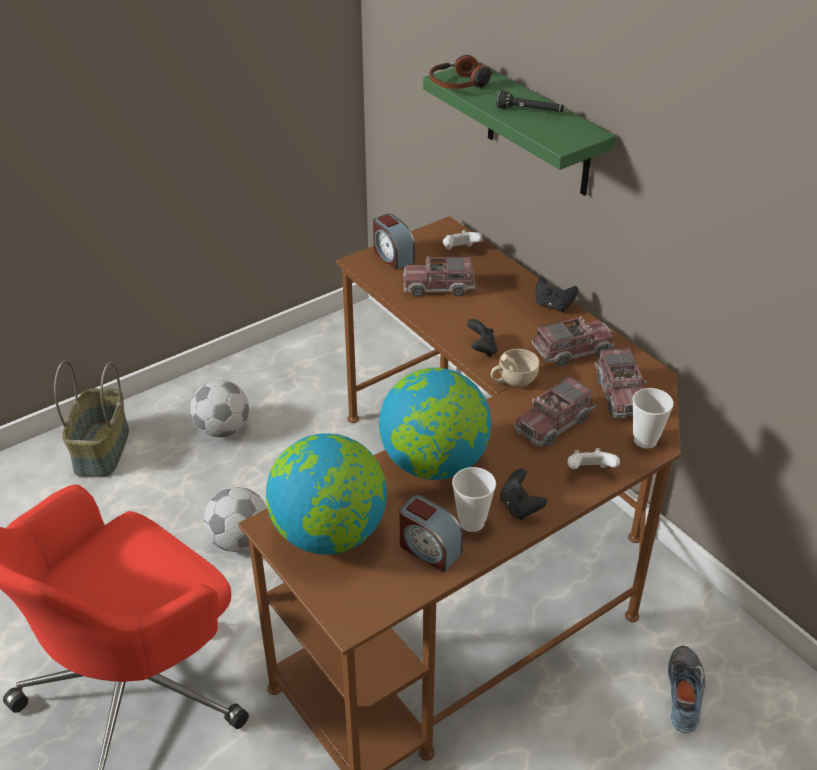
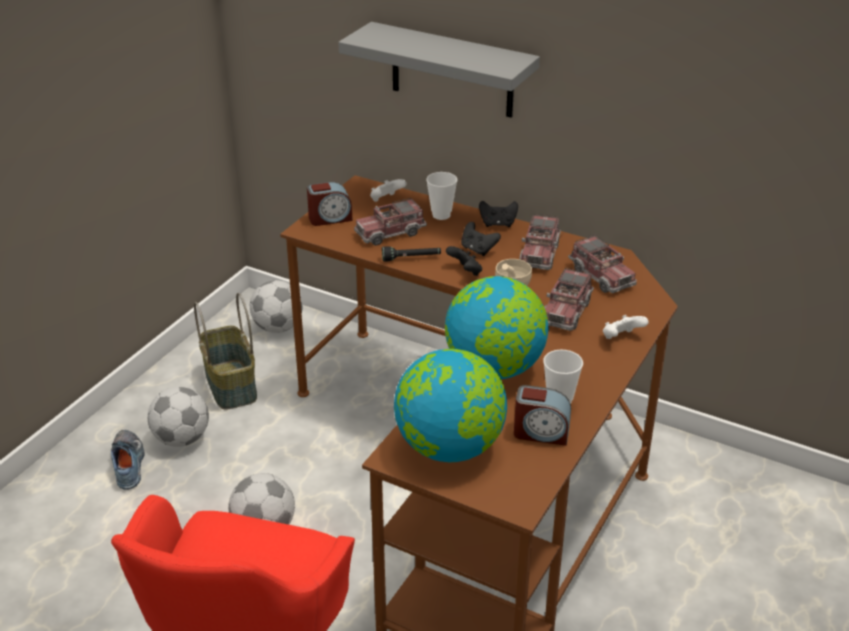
camera: 25 degrees left, 5 degrees down
basket [54,360,129,477] -> basket moved to [194,293,257,409]
alarm clock [373,214,415,270] -> alarm clock turned 45 degrees counterclockwise [307,182,353,226]
green shelf [423,62,616,196] -> grey shelf [338,22,540,118]
headphones [430,55,494,89] -> none
black flashlight [496,91,564,112] -> black flashlight moved to [382,246,441,262]
black game controller [500,469,547,520] -> black game controller moved to [461,222,501,256]
toy truck [531,316,614,367] -> toy truck turned 150 degrees clockwise [519,214,561,270]
cup [633,388,674,449] -> cup moved to [426,172,457,220]
shoe [668,646,706,733] -> shoe moved to [111,430,145,490]
none -> football [250,280,303,333]

